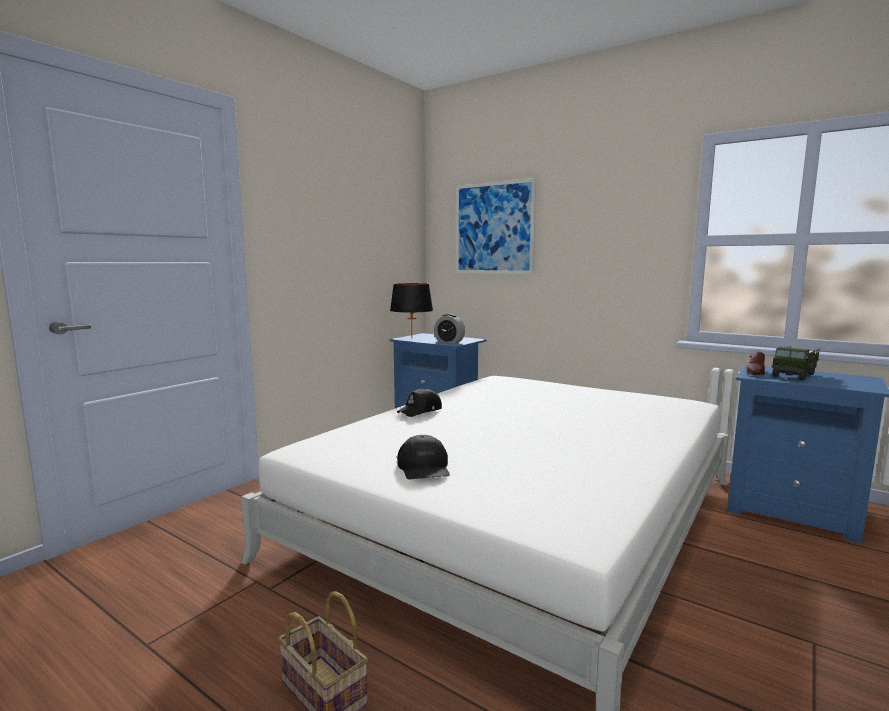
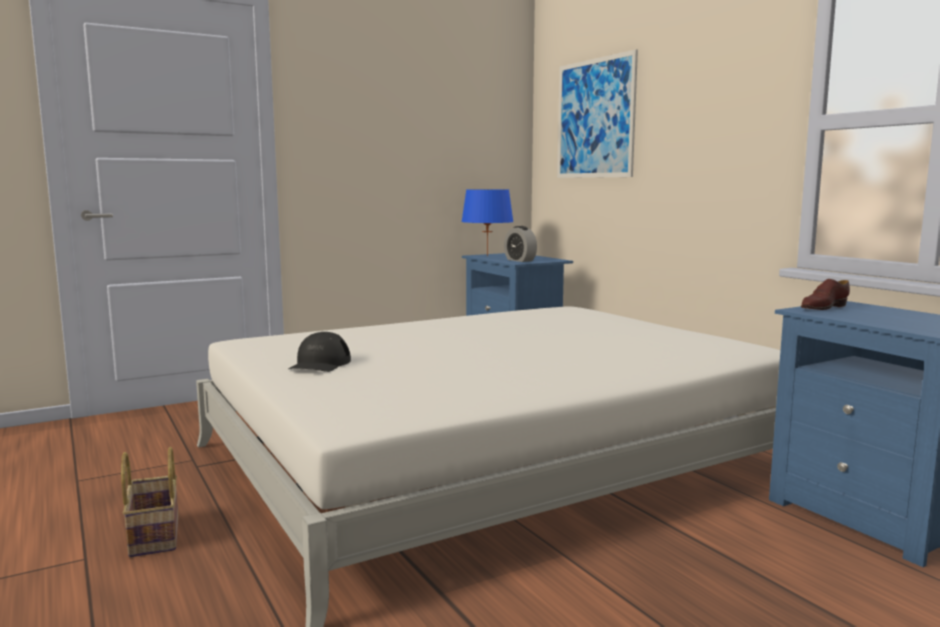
camera: 25 degrees right, 0 degrees up
black table lamp [390,283,433,331] -> blue table lamp [461,189,514,256]
black cap [397,388,442,417] -> none
toy truck [772,347,820,380] -> none

